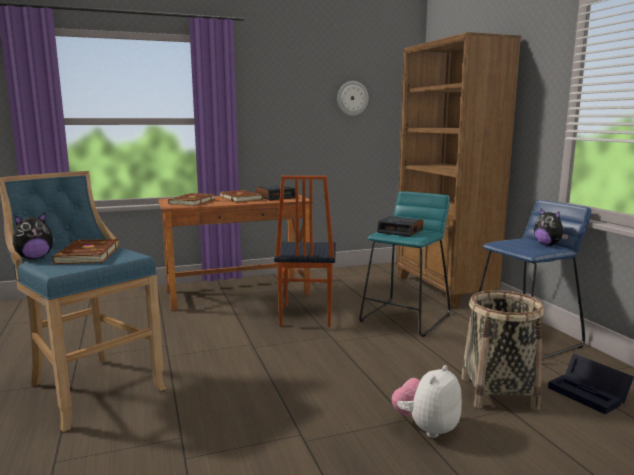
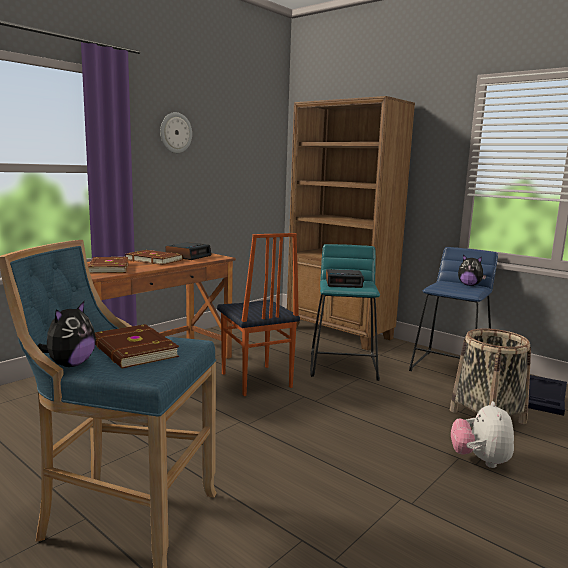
camera: 30 degrees left, 0 degrees up
wall clock [337,81,368,116] -> wall clock moved to [160,112,192,153]

